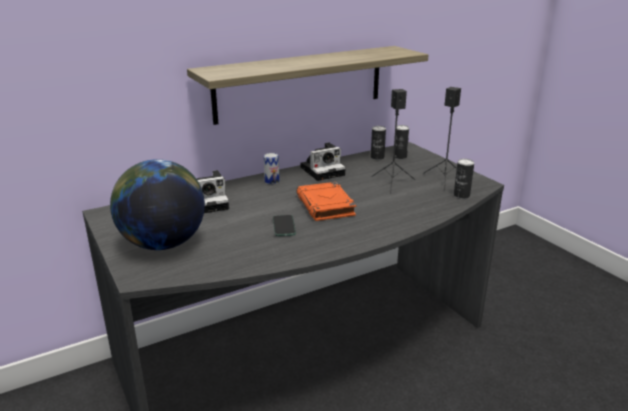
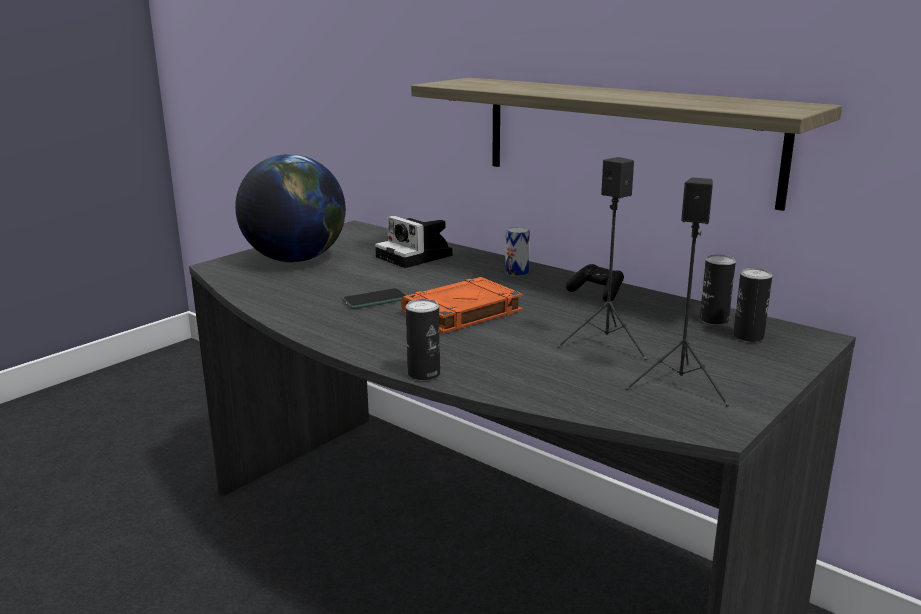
camera: 70 degrees right, 5 degrees down
camera [300,142,346,181] -> black game controller [566,264,624,302]
can [454,159,474,199] -> can moved to [406,299,440,381]

